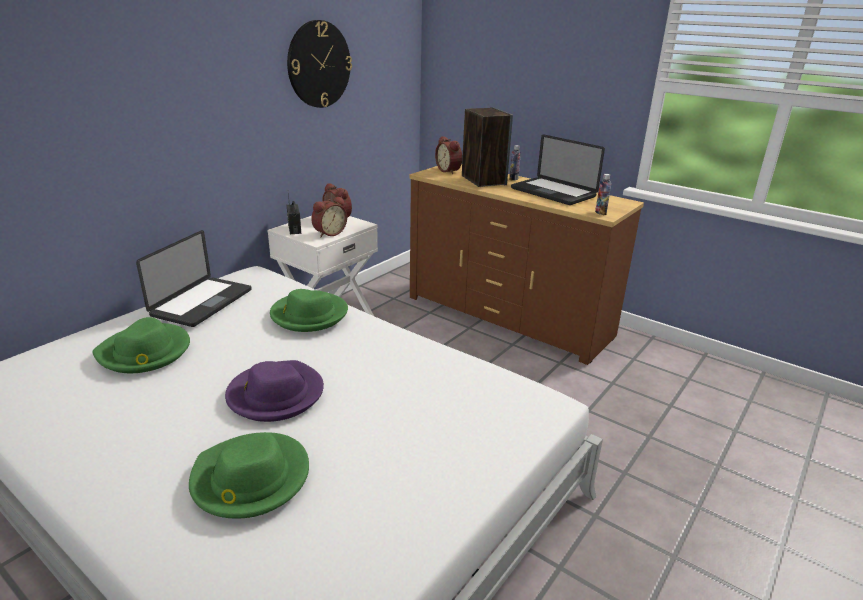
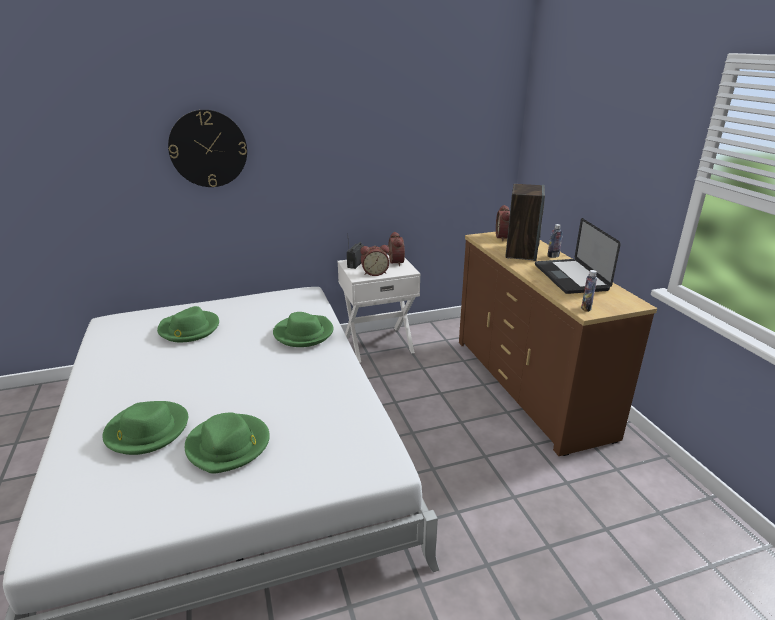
camera: 35 degrees right, 0 degrees up
laptop [136,230,251,327] -> none
purple hat [225,360,324,422] -> none
wall clock [287,20,352,108] -> wall clock moved to [168,110,247,187]
none -> green hat [185,413,270,473]

